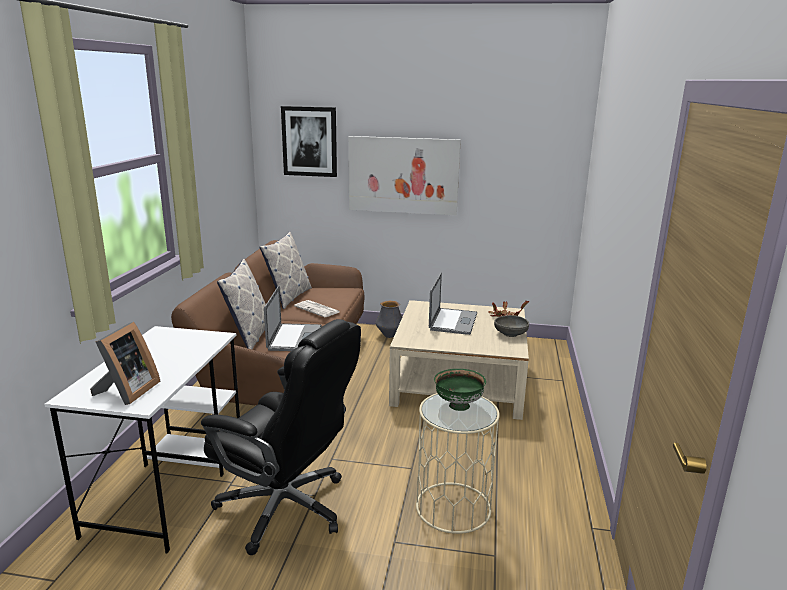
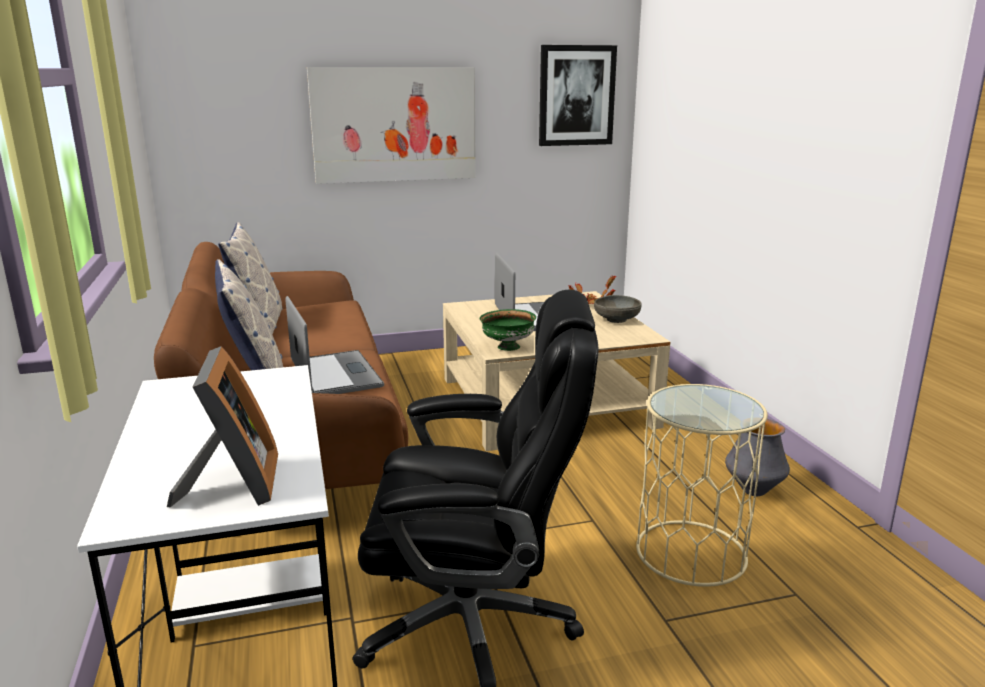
camera: 25 degrees left, 0 degrees up
picture [281,106,337,177] -> picture moved to [539,45,617,146]
newspaper [294,300,339,317] -> none
vase [375,301,402,338] -> vase moved to [725,419,790,496]
green bowl [434,369,486,411] -> green bowl moved to [480,309,536,351]

